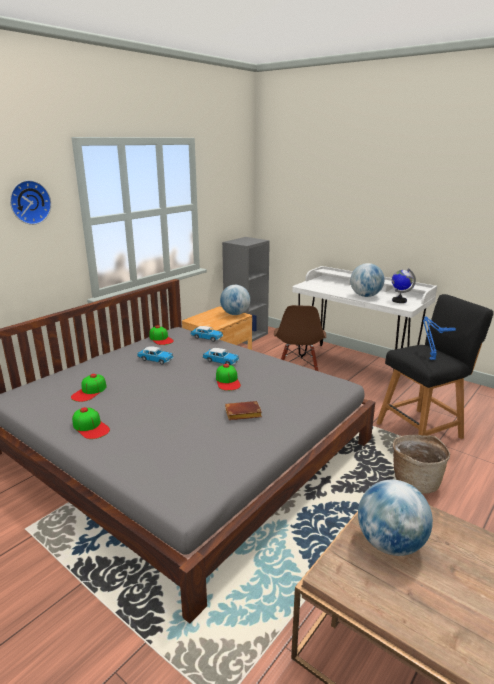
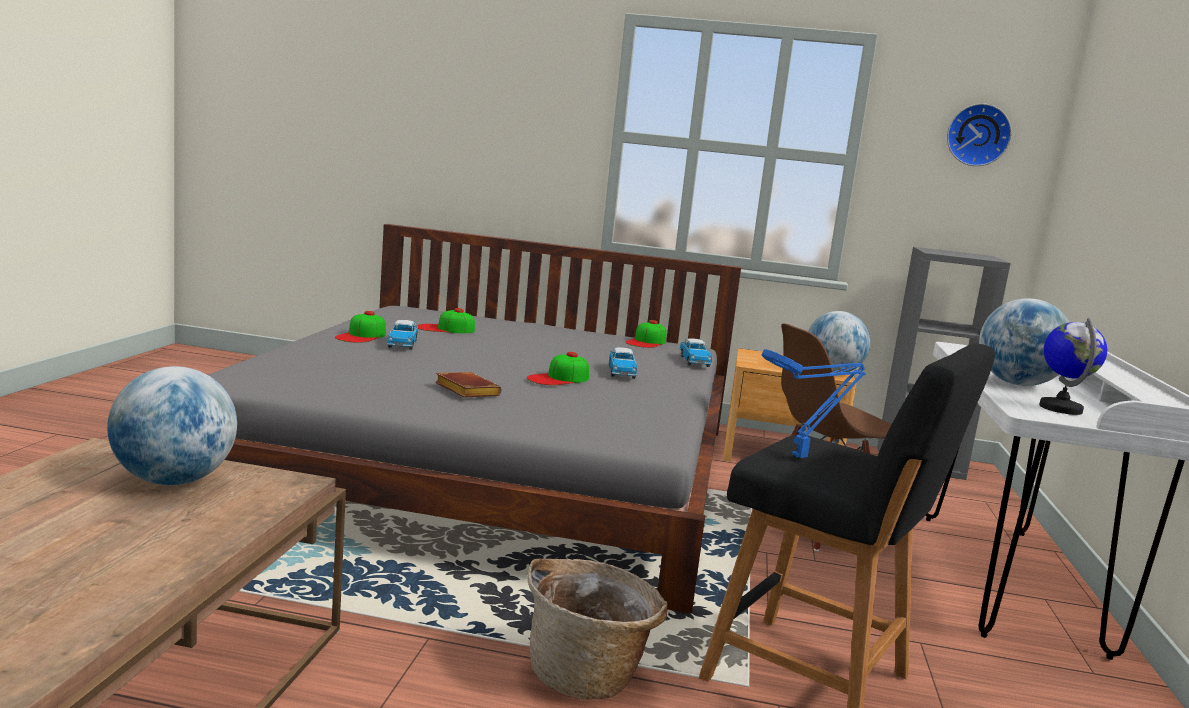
camera: 60 degrees right, 10 degrees down
wall clock [10,180,51,225] -> wall clock moved to [947,103,1012,166]
toy car [137,346,174,365] -> toy car moved to [387,320,418,350]

